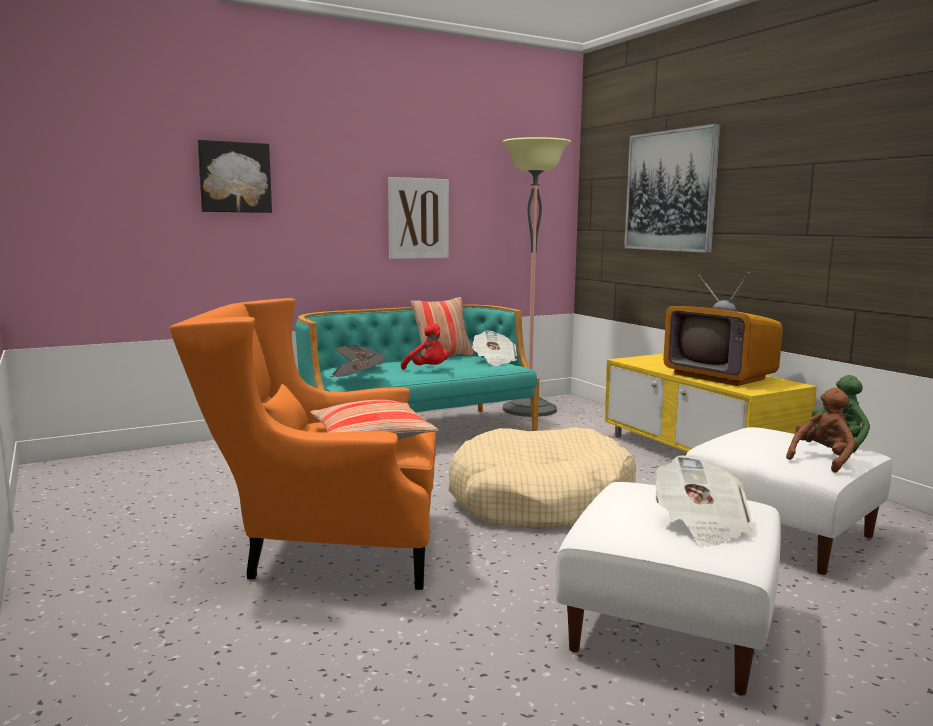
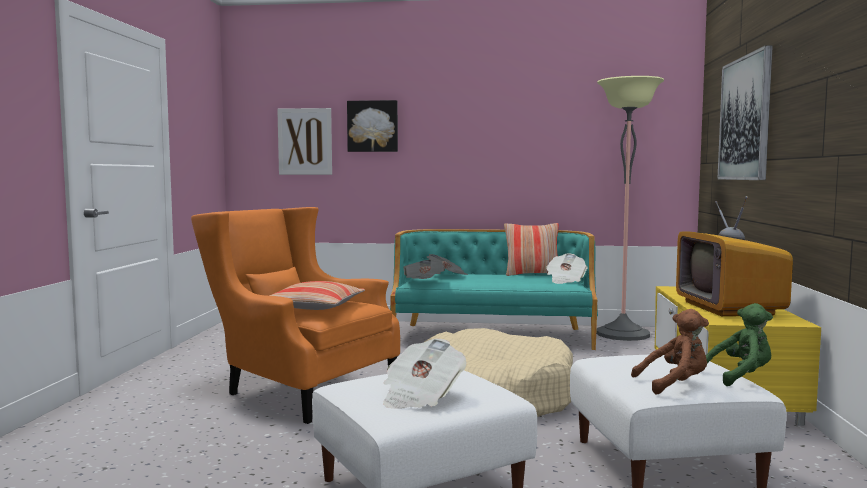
camera: 35 degrees right, 5 degrees down
picture [388,177,449,259] -> picture moved to [277,108,332,175]
red plush toy [401,323,449,370] -> none

